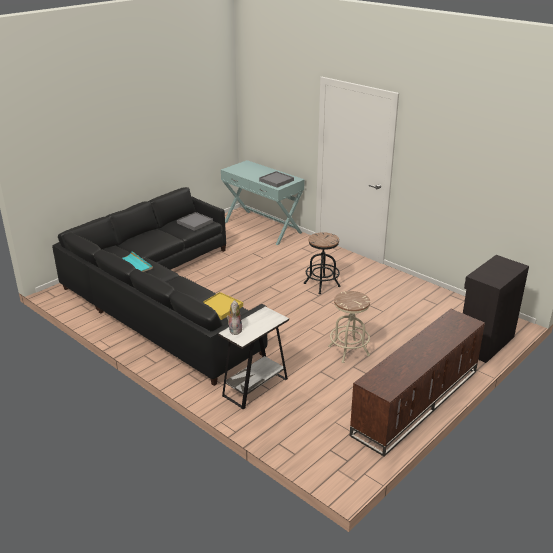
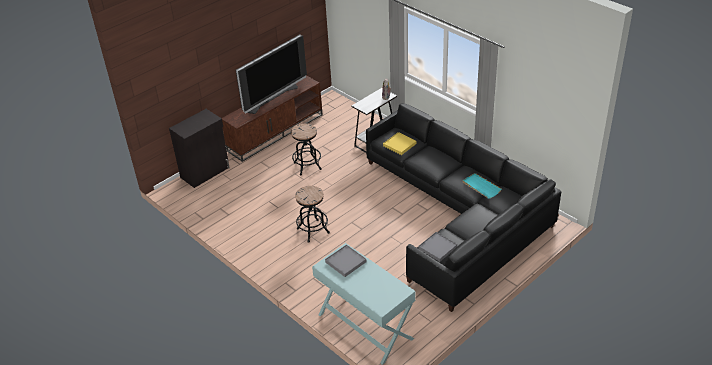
camera: 175 degrees left, 10 degrees up
beige stool [328,291,370,363] -> black stool [291,124,322,175]
none -> television [236,34,307,114]

